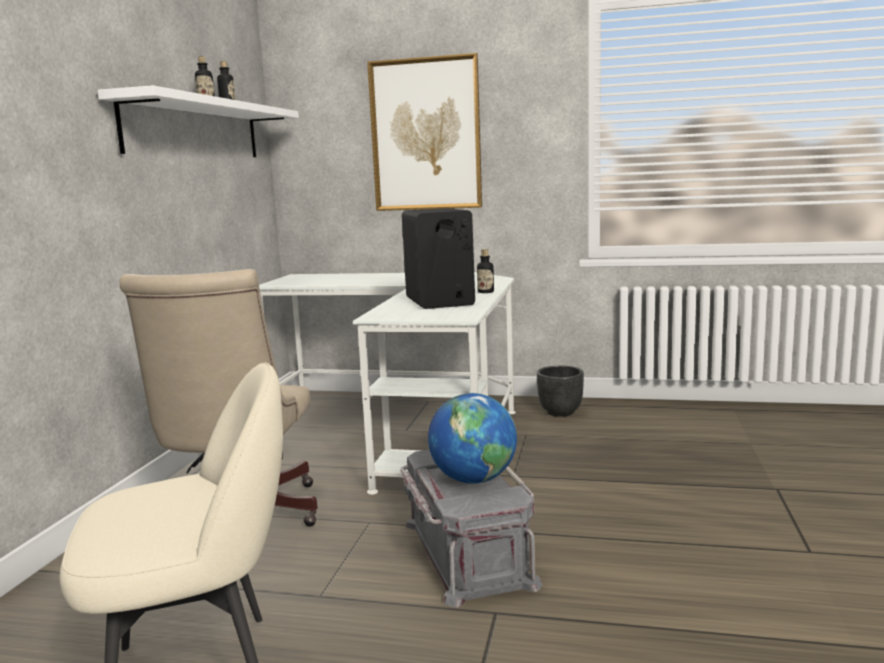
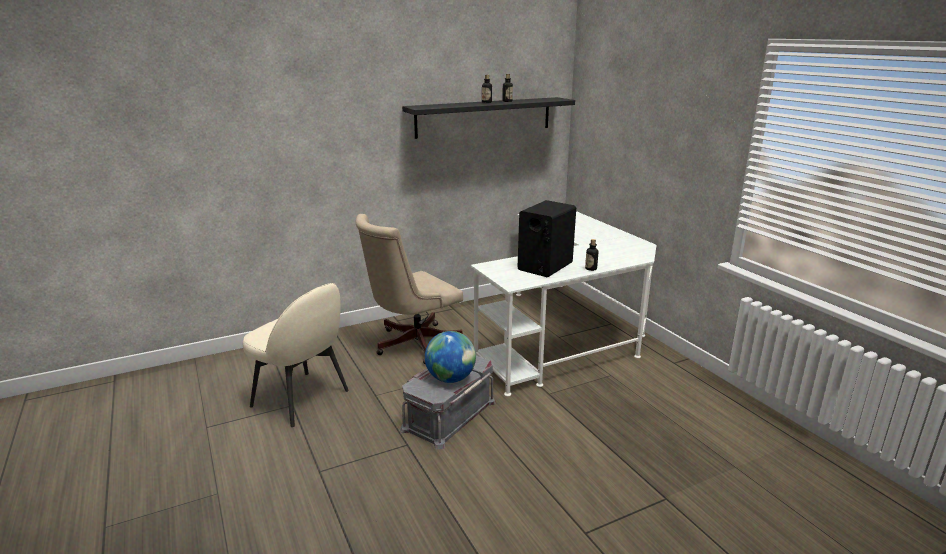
camera: 50 degrees right, 10 degrees up
white shelf [98,85,299,157] -> black shelf [402,97,575,139]
picture [367,53,482,211] -> none
black planter [537,366,584,417] -> none

